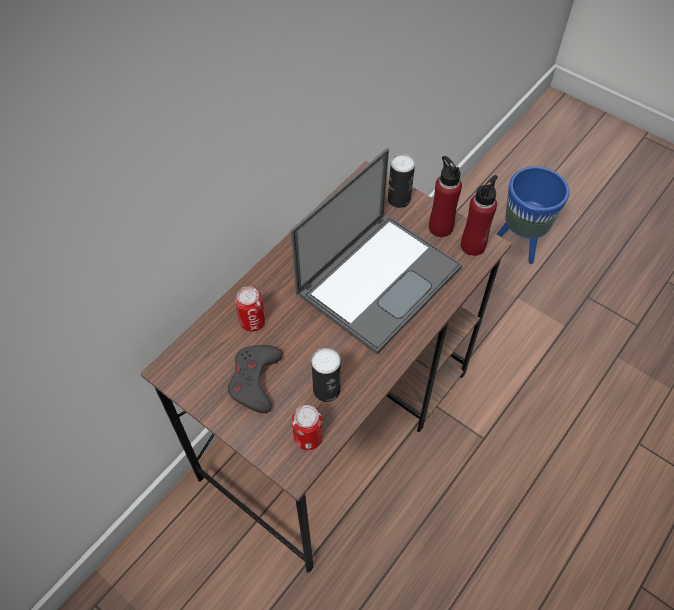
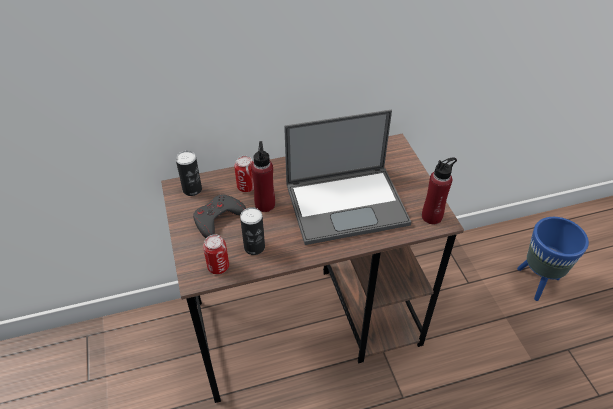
camera: 35 degrees right, 10 degrees down
can [388,154,415,208] -> can moved to [176,151,202,196]
red bottle [429,156,462,237] -> red bottle moved to [251,141,275,212]

